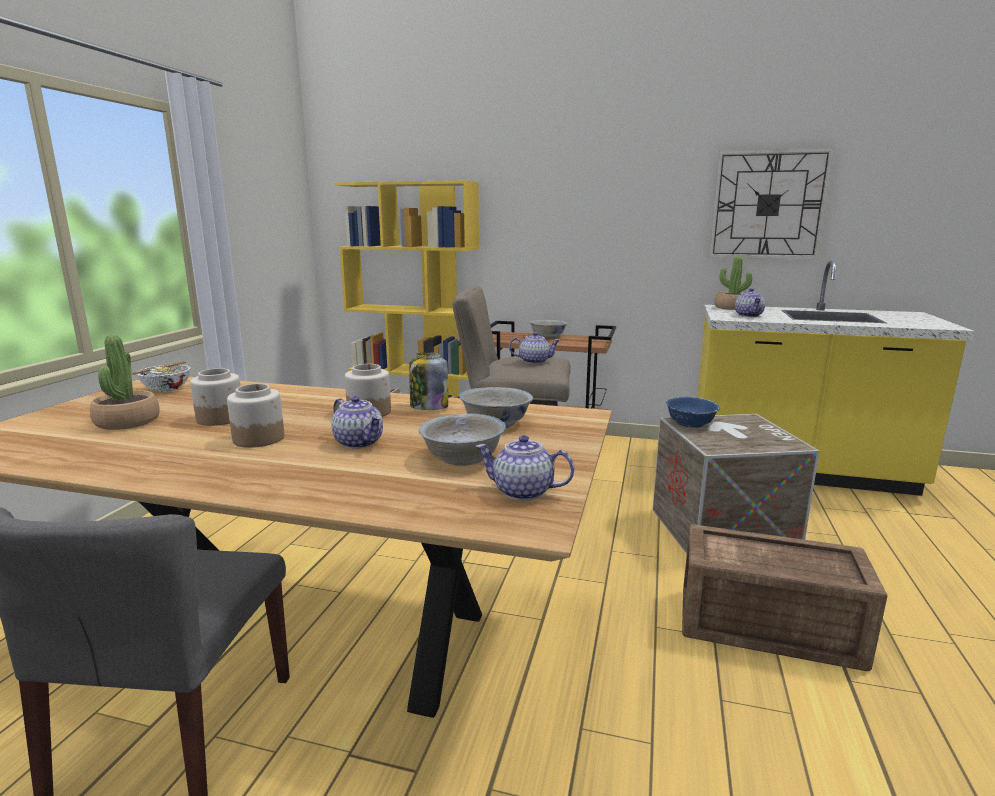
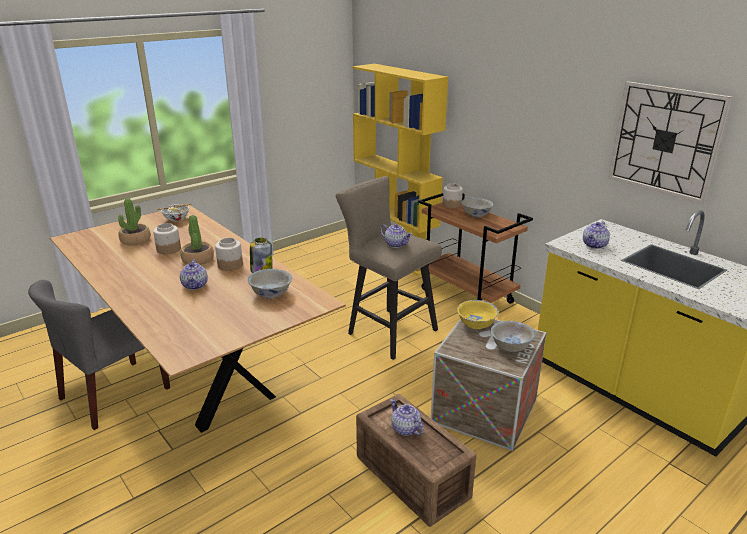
camera: 35 degrees right, 10 degrees up
jar [227,384,284,448] -> jar moved to [443,184,463,209]
white bowl [419,413,506,466] -> white bowl moved to [490,321,535,352]
teapot [475,435,574,501] -> teapot moved to [390,399,424,436]
blue bowl [666,396,720,428] -> yellow bowl [457,300,499,329]
potted plant [714,256,752,310] -> potted plant moved to [180,215,214,265]

